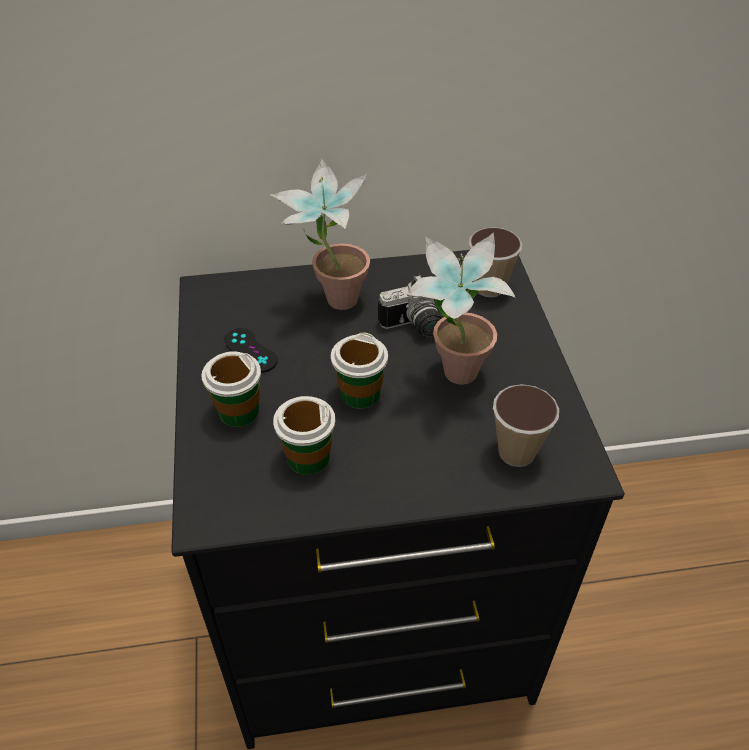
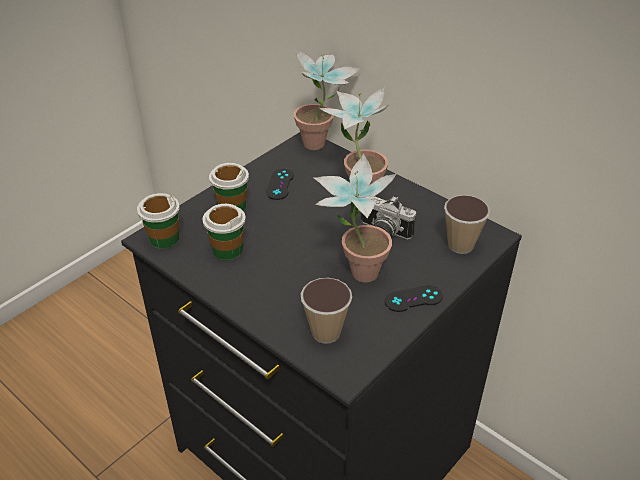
camera: 50 degrees right, 5 degrees down
cup [331,333,388,408] -> cup moved to [137,193,180,249]
none -> potted plant [294,49,360,150]
none -> black game controller [385,285,443,312]

